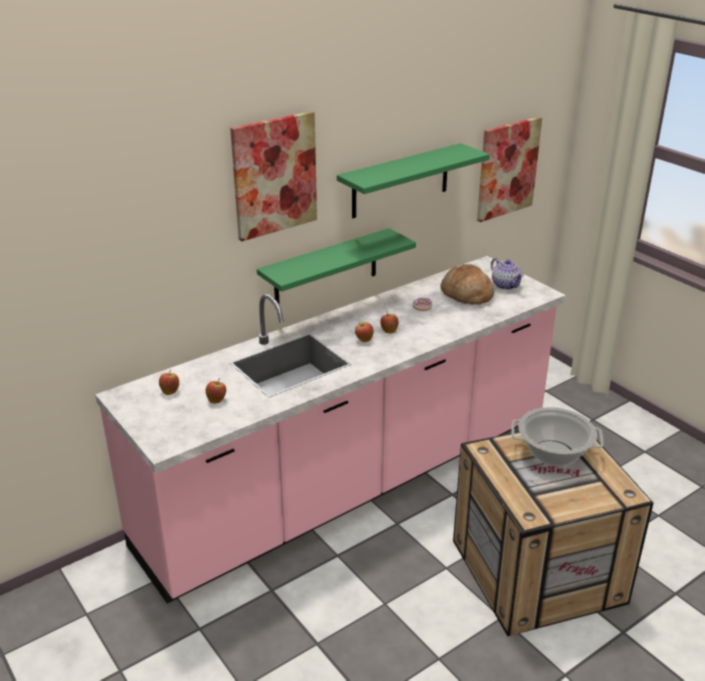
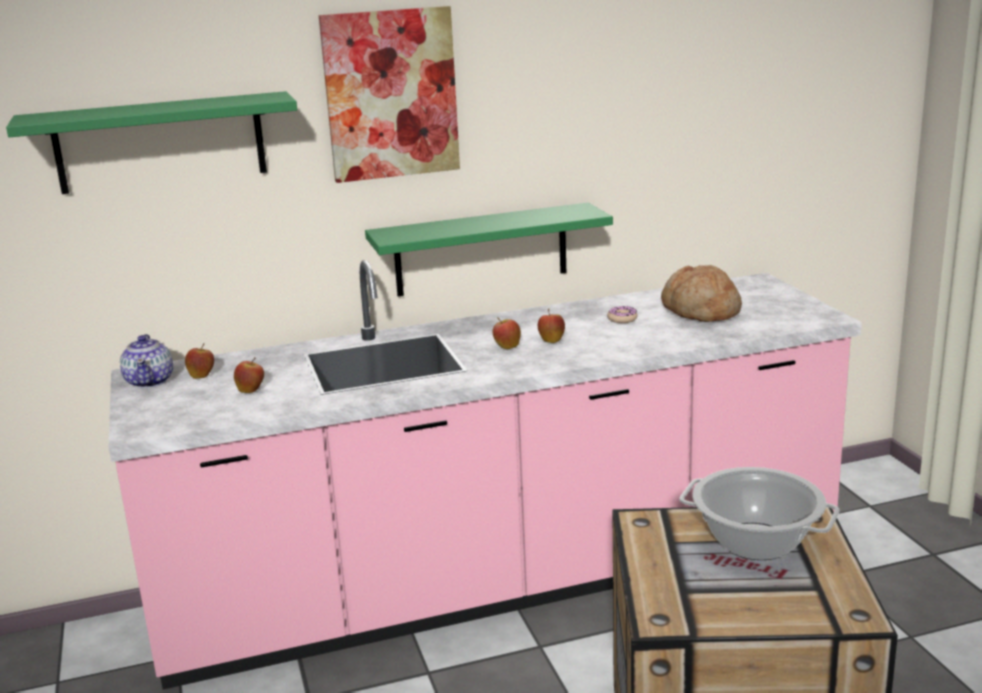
camera: 20 degrees right, 10 degrees down
green shelf [337,143,490,218] -> green shelf moved to [6,91,297,194]
picture [477,117,542,222] -> none
teapot [491,258,524,290] -> teapot moved to [120,334,173,388]

